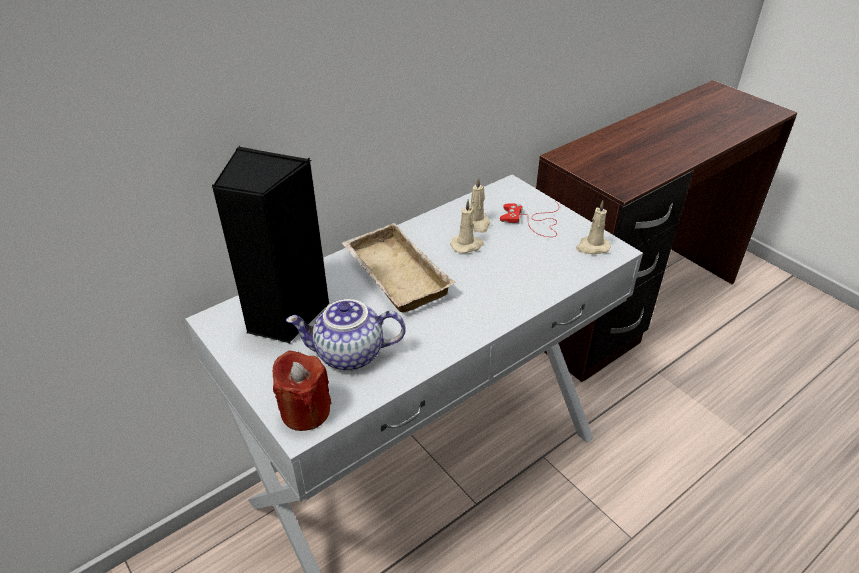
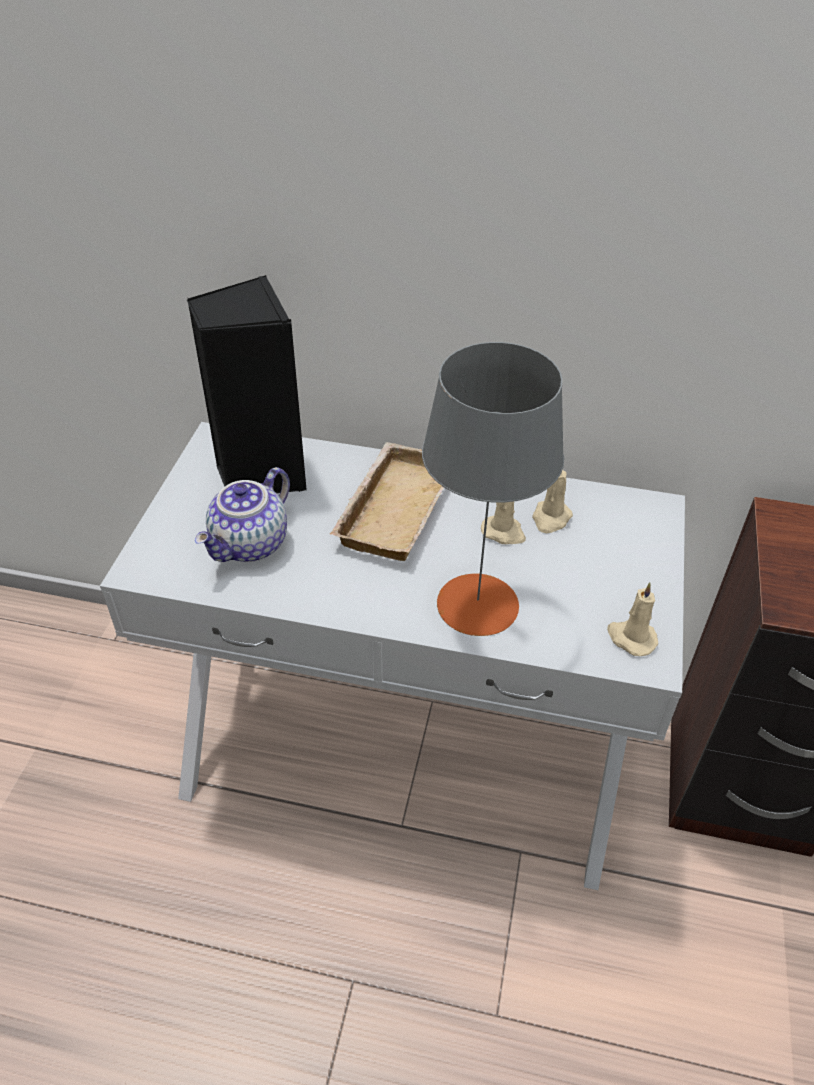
camera: 50 degrees right, 5 degrees up
red candle [273,351,331,431] -> none
teapot [286,299,406,371] -> teapot turned 105 degrees counterclockwise [195,467,290,562]
red game controller [500,201,559,237] -> none
none -> grey table lamp [422,342,564,636]

